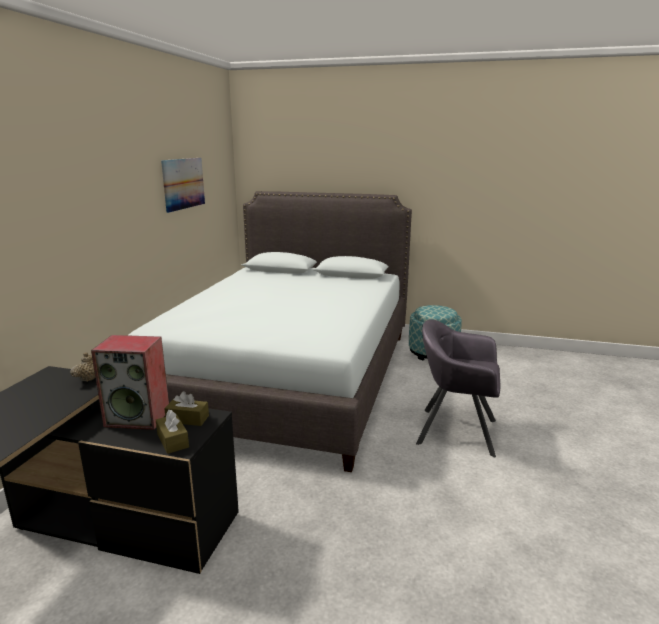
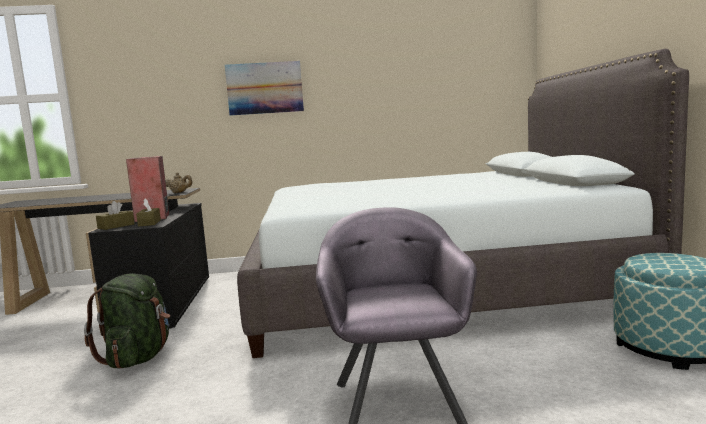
camera: 70 degrees right, 10 degrees down
picture [161,158,205,213] -> picture moved to [225,61,304,116]
none -> green backpack [84,273,170,369]

